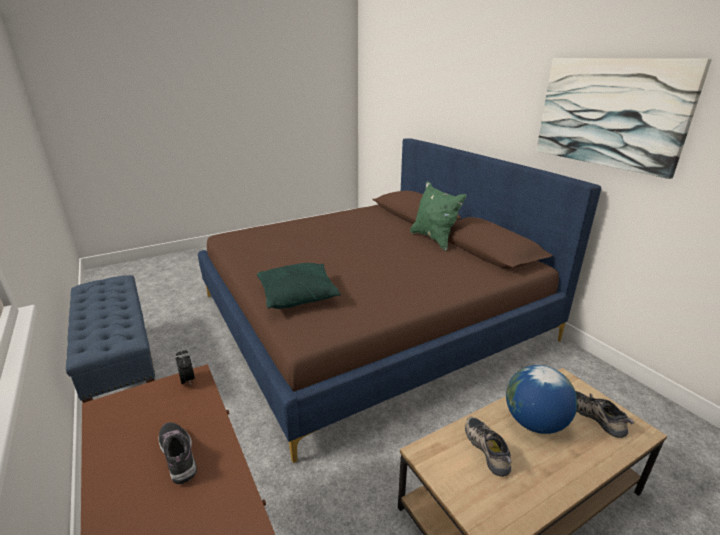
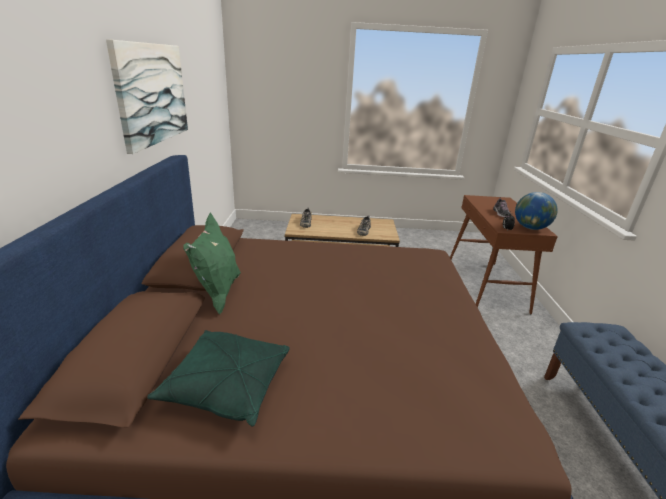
camera: 150 degrees left, 0 degrees up
green pillow [257,263,341,309] -> green pillow moved to [147,330,290,427]
globe [506,365,578,434] -> globe moved to [515,192,558,230]

